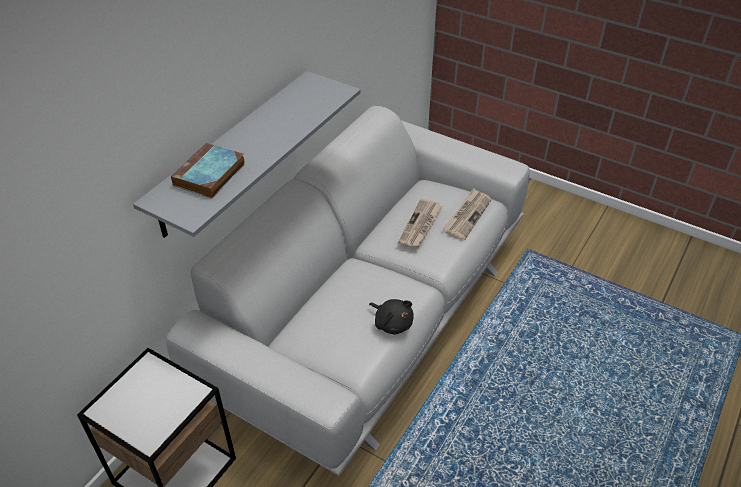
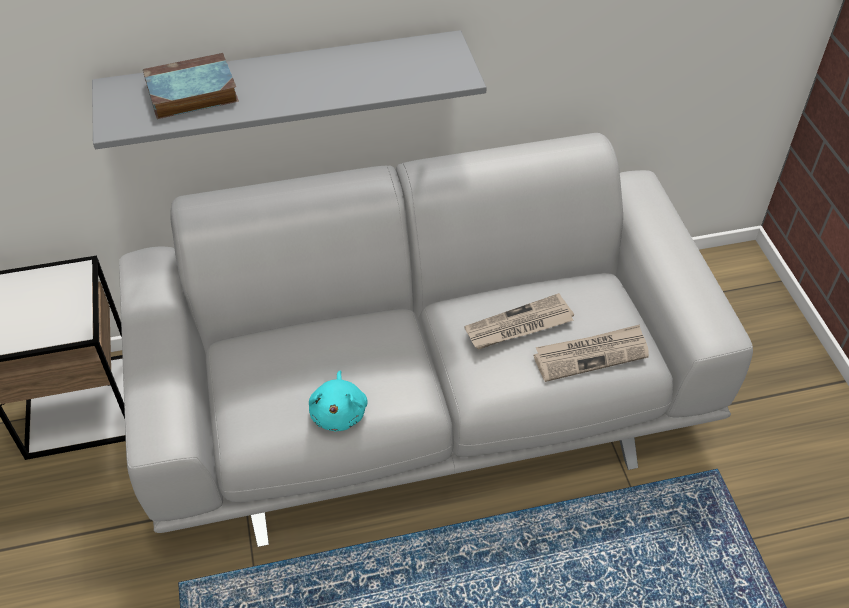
camera: 45 degrees right, 5 degrees up
black plush toy [369,299,413,335] -> turquoise plush toy [309,371,368,431]

